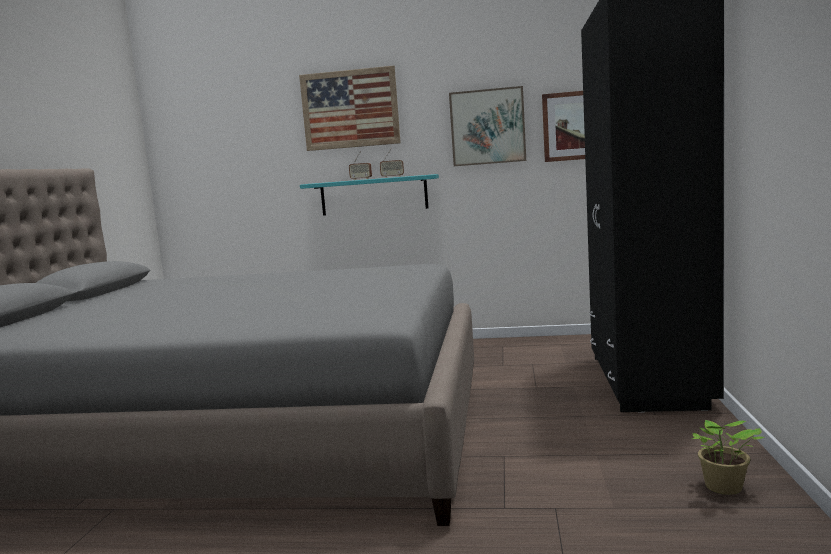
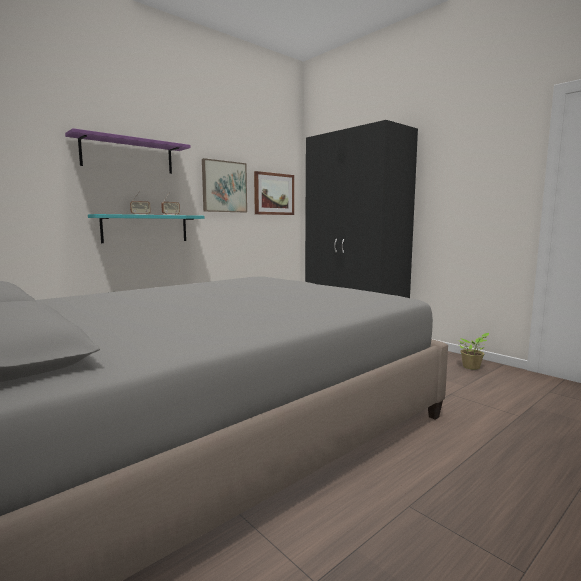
camera: 50 degrees left, 0 degrees up
picture [299,66,401,151] -> purple shelf [65,128,190,174]

